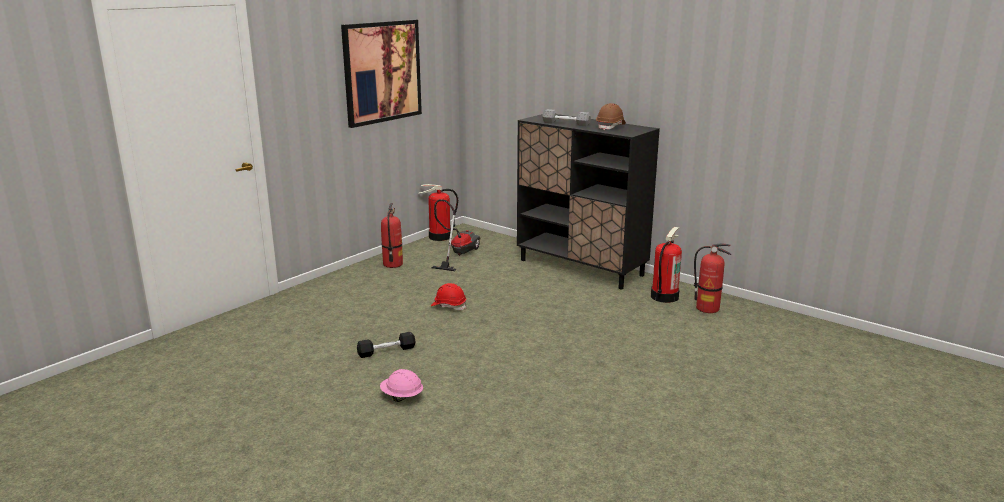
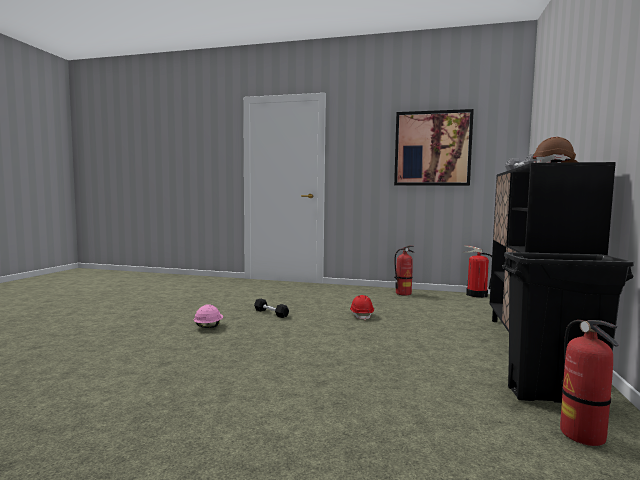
camera: 65 degrees right, 15 degrees down
vacuum cleaner [432,199,481,271] -> none
fire extinguisher [651,227,682,303] -> black trash can [502,252,634,403]

